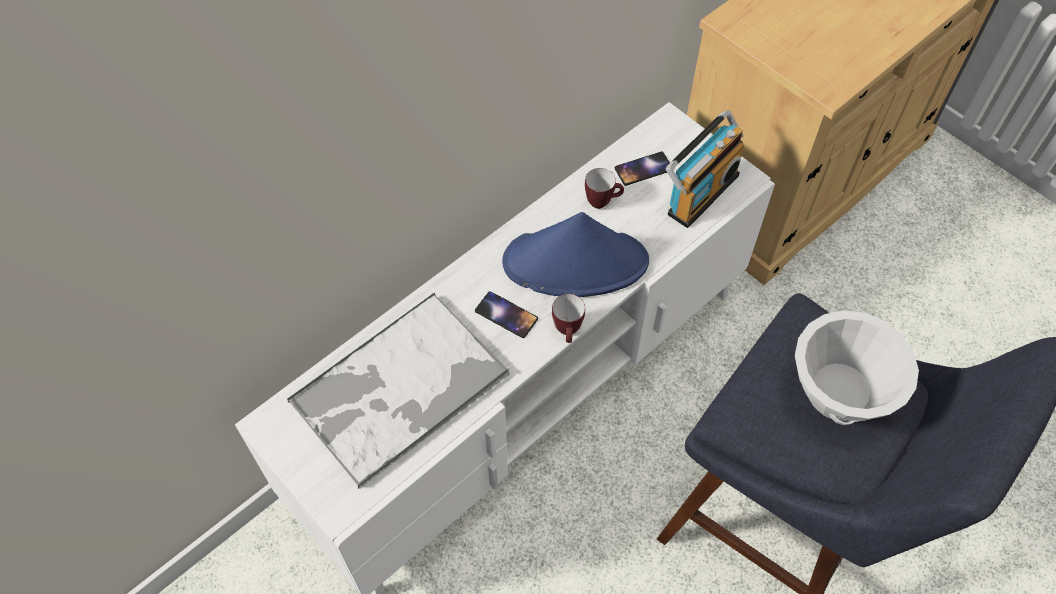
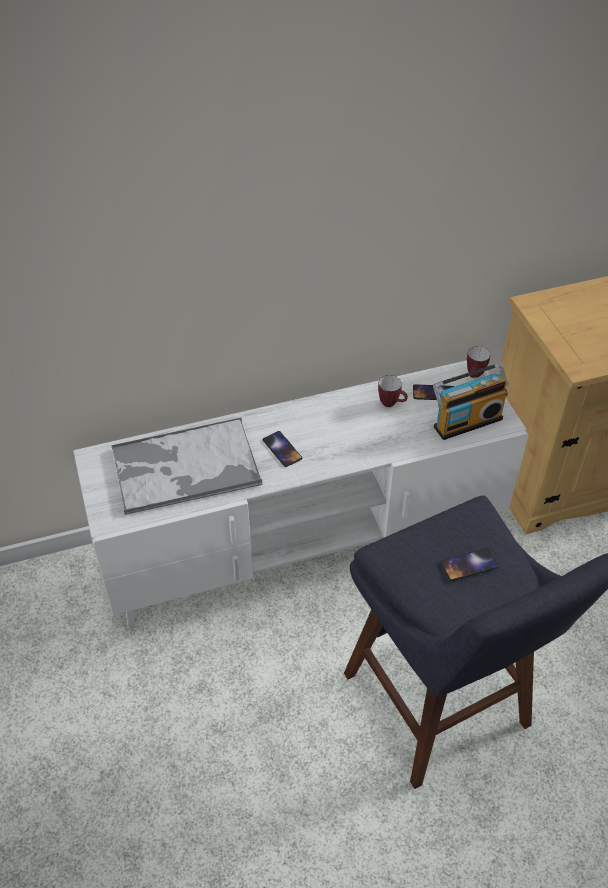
camera: 25 degrees right, 10 degrees down
blue hat [502,212,649,297] -> none
mug [552,294,585,343] -> mug moved to [467,346,490,378]
white bowl [795,310,919,425] -> phone [440,548,499,581]

